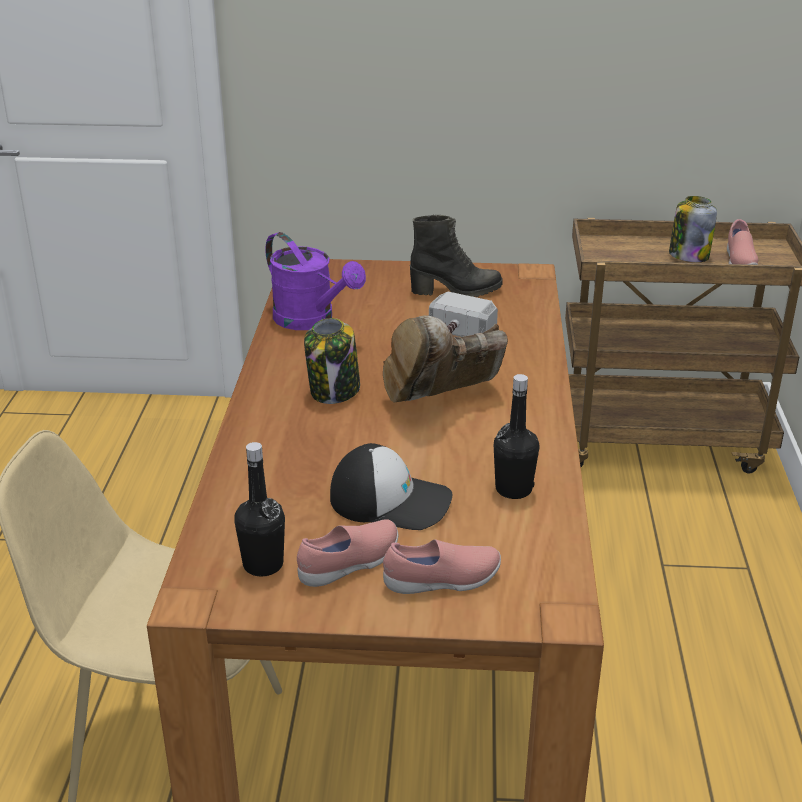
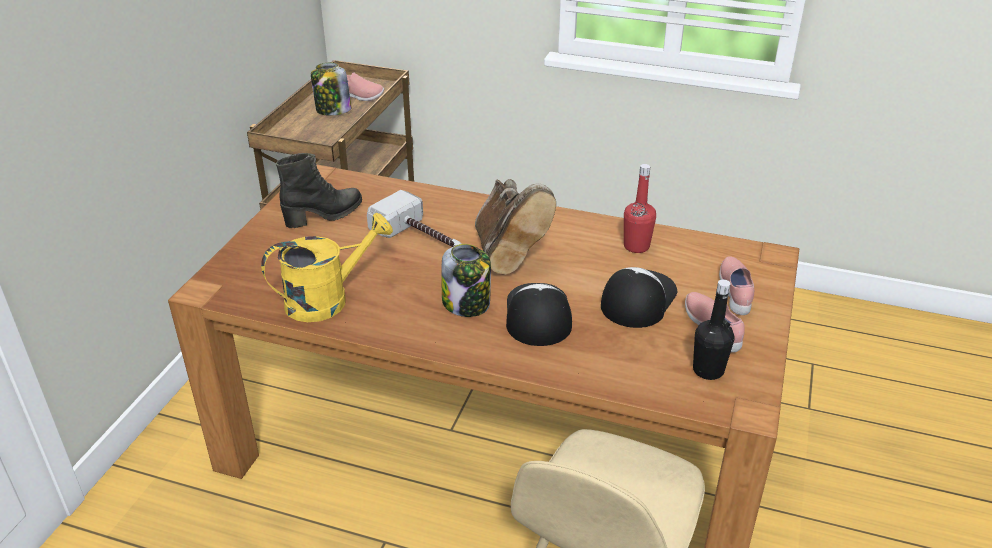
camera: 75 degrees left, 5 degrees up
purple watering can [265,232,366,330] -> yellow watering can [261,213,393,322]
black boot [410,215,503,297] -> black boot turned 45 degrees clockwise [276,153,362,228]
black bottle [494,374,539,499] -> red bottle [624,164,656,253]
none -> cap [506,283,572,346]

